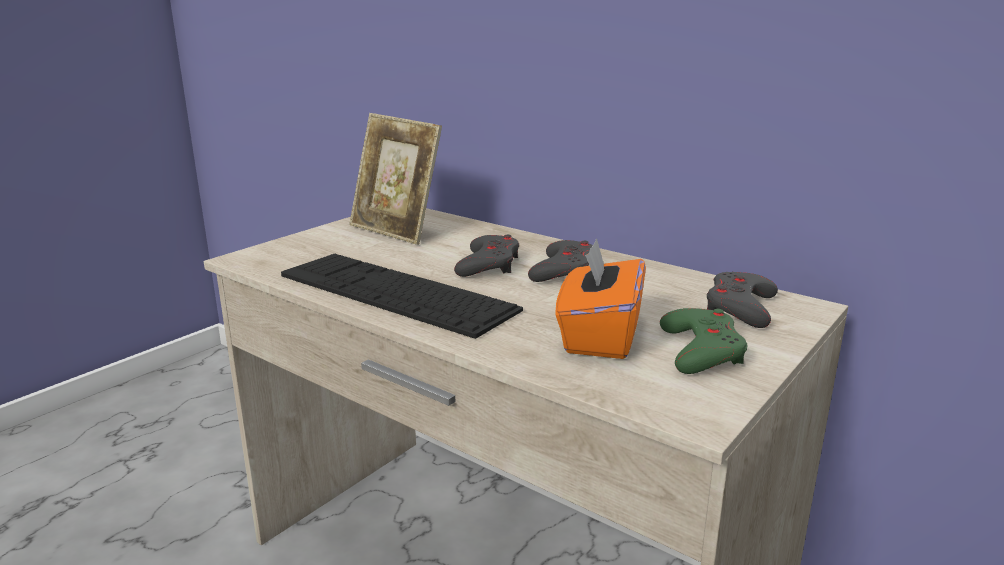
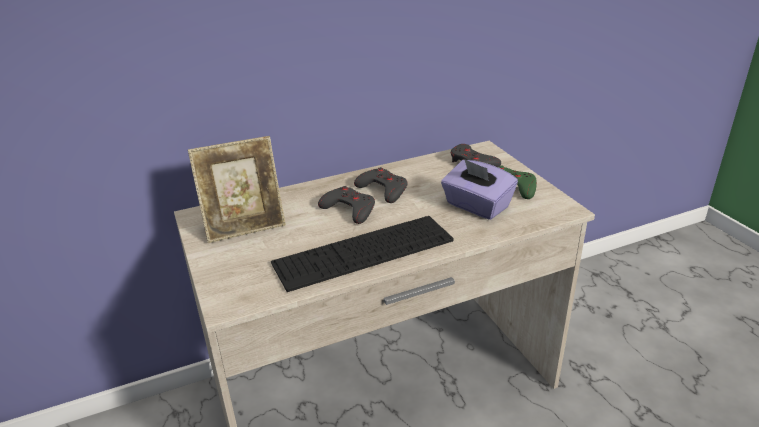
camera: 60 degrees left, 10 degrees up
orange tissue box [555,238,646,359] -> purple tissue box [441,159,518,220]

